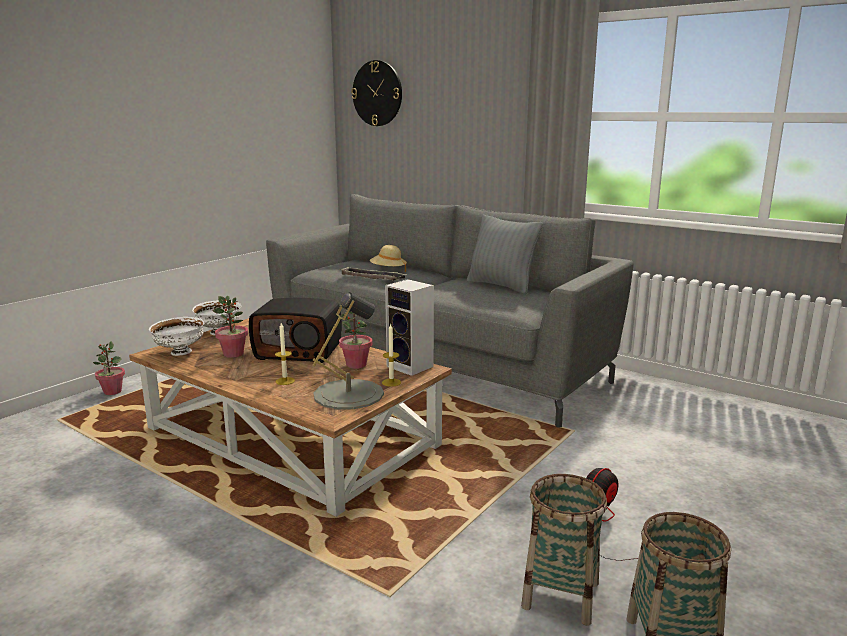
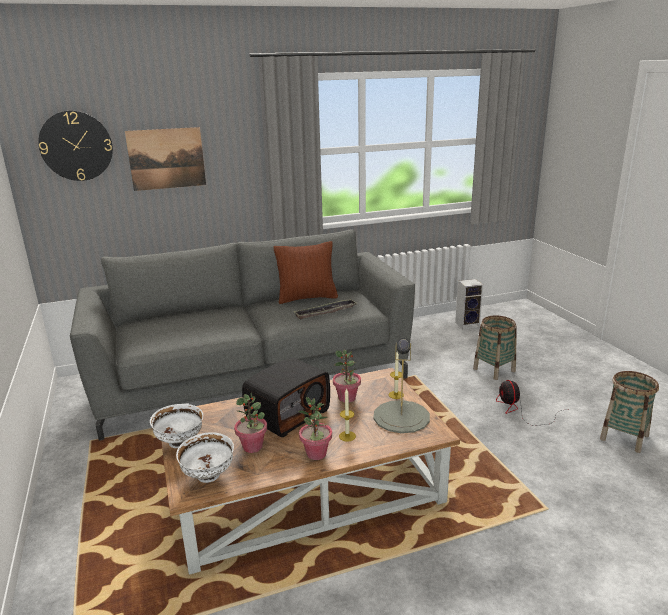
camera: 55 degrees left, 5 degrees up
potted plant [93,341,125,395] -> potted plant moved to [298,397,332,460]
tray [339,267,406,280] -> tray moved to [293,299,357,319]
beige hat [370,245,407,272] -> none
speaker [385,279,434,376] -> speaker moved to [455,279,483,329]
grey pillow [467,215,543,294] -> brown pillow [274,241,338,304]
basket [521,474,607,626] -> basket moved to [473,316,517,380]
none -> picture [125,127,206,191]

